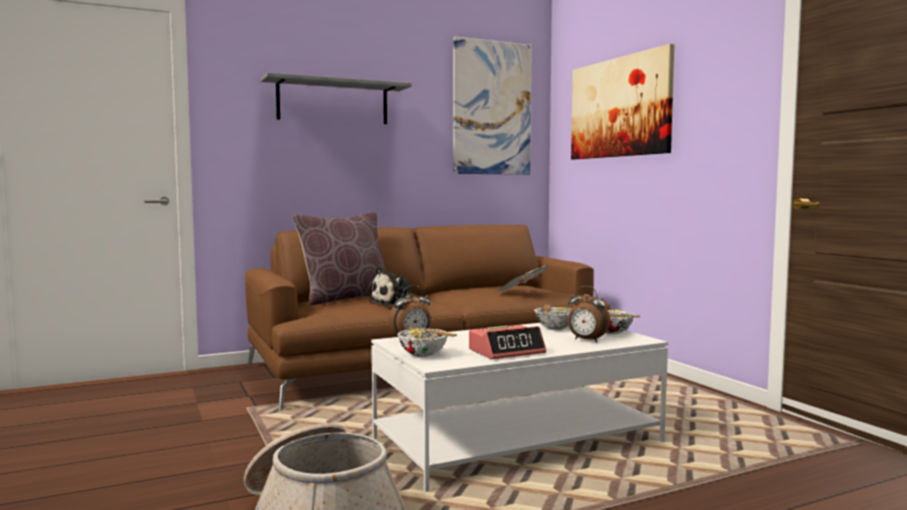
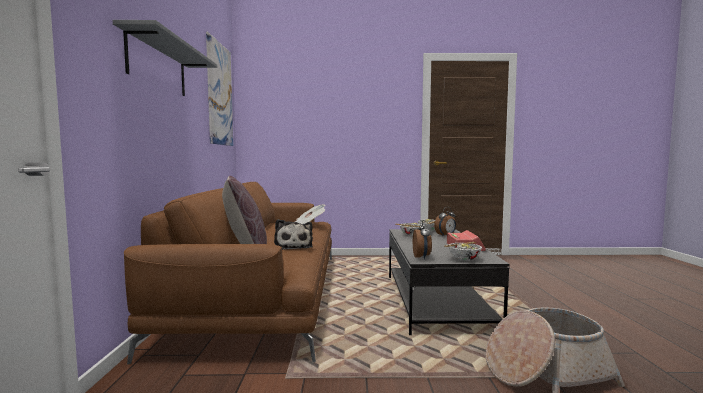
camera: 65 degrees left, 0 degrees up
white coffee table [371,323,668,492] -> black coffee table [389,229,510,335]
picture [571,44,674,159] -> none

